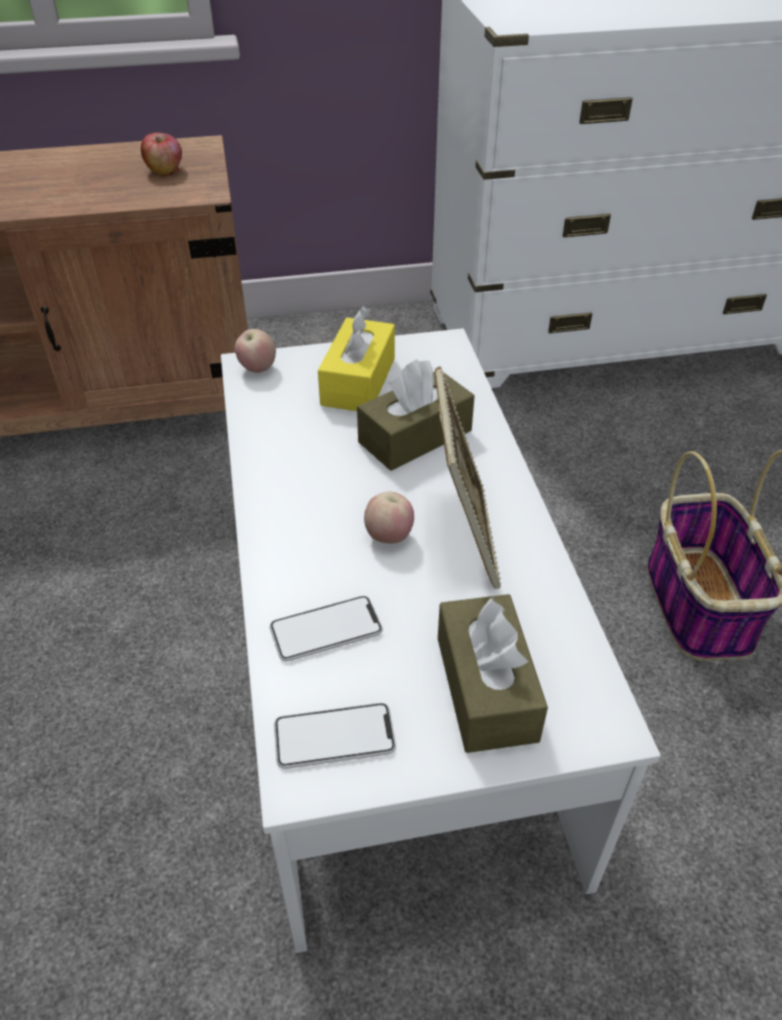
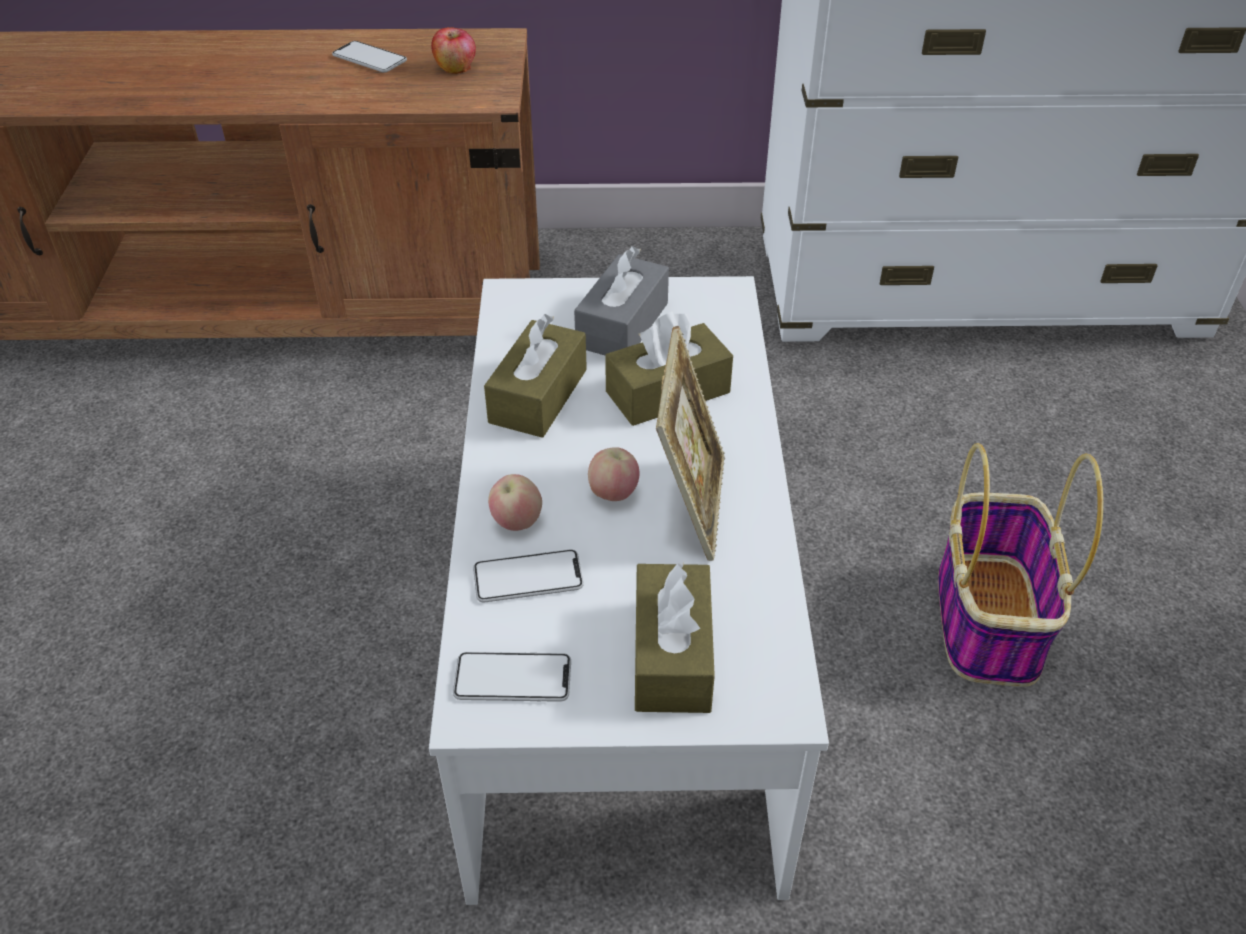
camera: 10 degrees right, 0 degrees up
apple [235,329,276,373] -> apple moved to [488,474,542,531]
yellow tissue box [318,306,395,411] -> grey tissue box [574,246,669,355]
none -> phone [332,41,407,72]
none -> brown tissue box [484,314,587,438]

